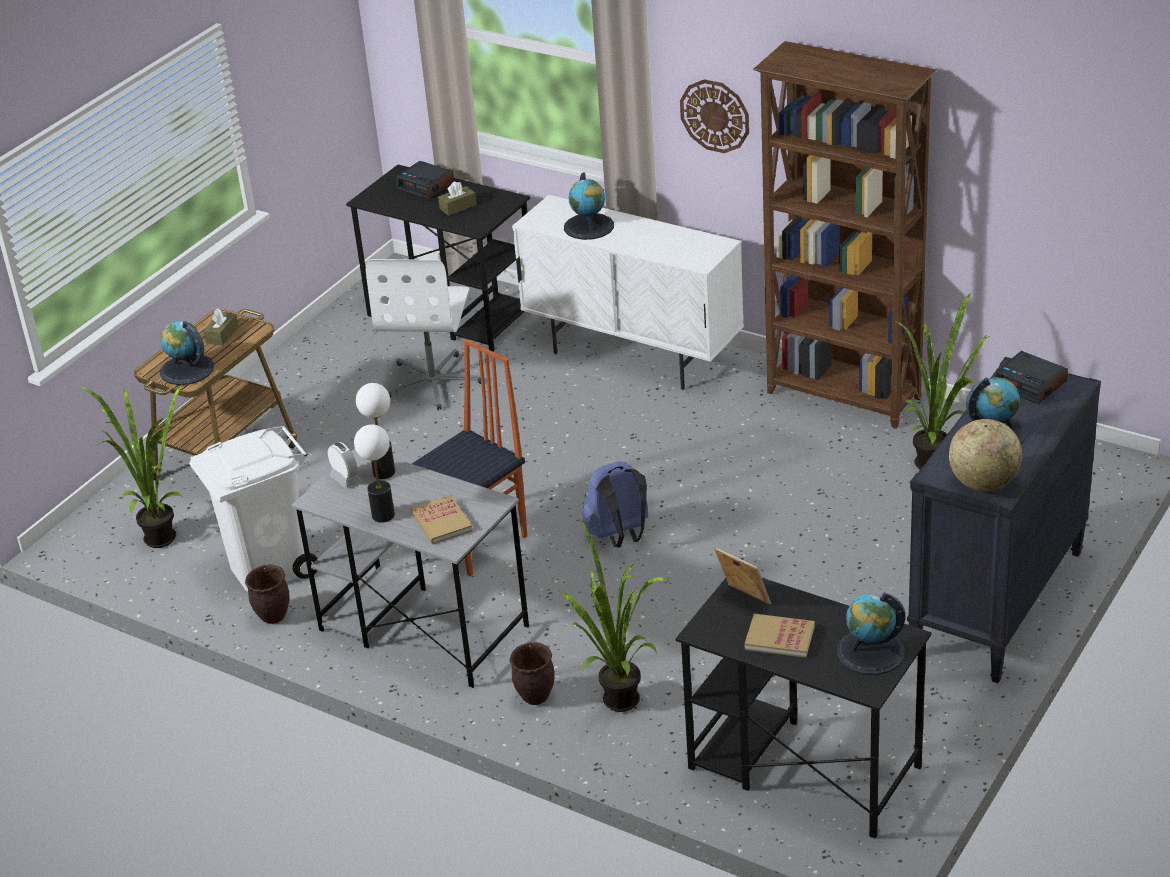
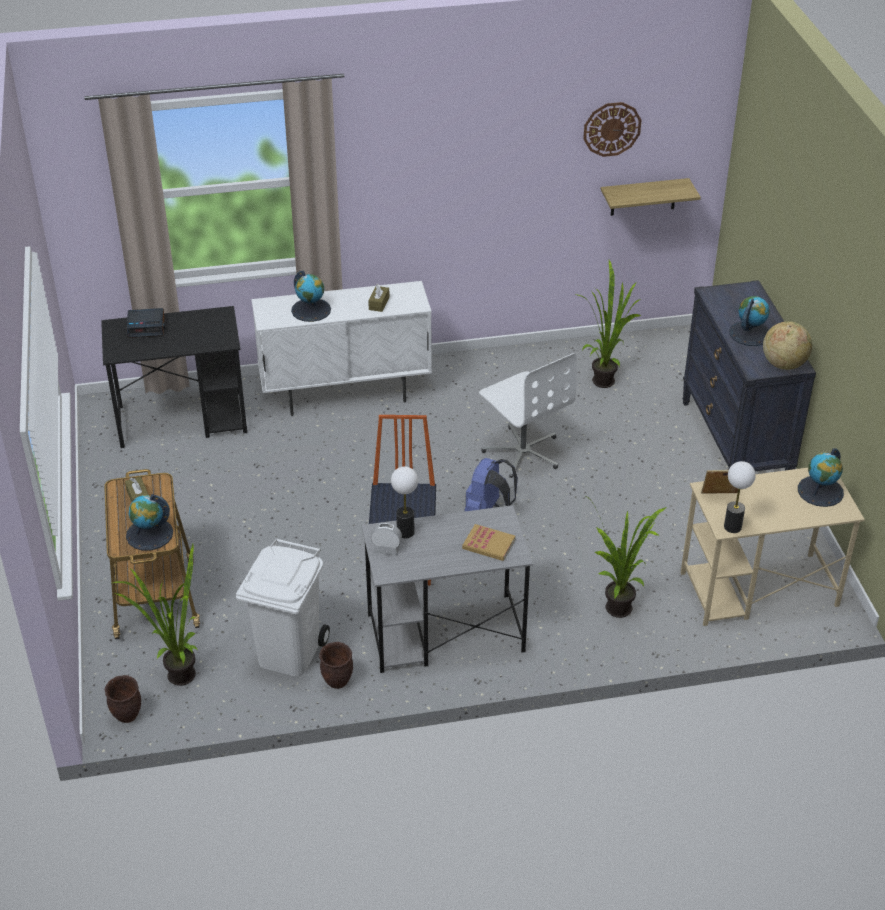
camera: 45 degrees left, 5 degrees up
table lamp [354,424,395,523] -> table lamp moved to [724,461,756,533]
white office chair [366,259,481,410] -> white office chair moved to [479,353,577,478]
brown tissue box [438,181,477,216] -> brown tissue box moved to [368,284,390,312]
brown planter [509,642,554,705] -> brown planter moved to [105,675,141,723]
black desk [676,578,931,839] -> beige desk [681,468,865,626]
wall clock [680,79,749,153] -> wall clock moved to [583,102,642,157]
book [745,614,815,658] -> none
brown bookcase [753,41,937,429] -> none
alarm clock [995,351,1068,404] -> none
none -> shelf [601,178,701,216]

